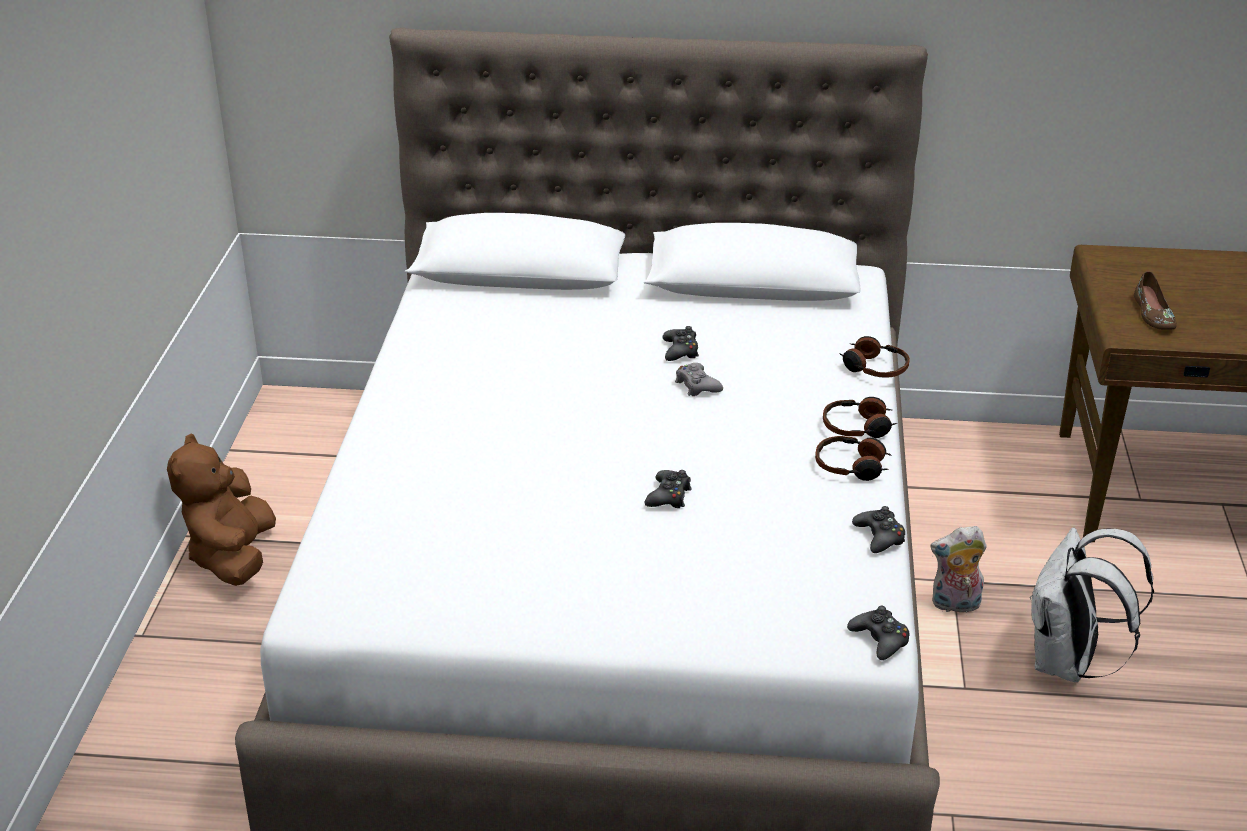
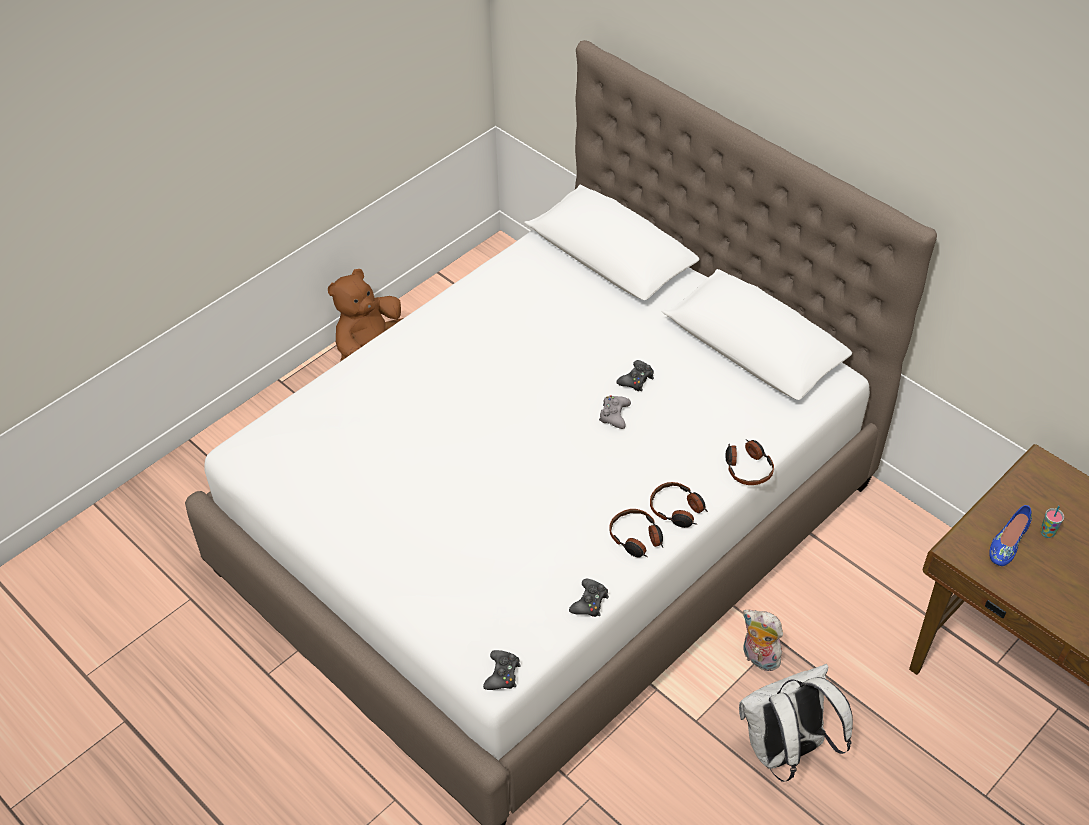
camera: 40 degrees right, 15 degrees up
black game controller [645,470,692,508] -> none
brown shoe [1134,271,1177,330] -> blue shoe [989,505,1032,566]
none -> cup [1040,506,1064,538]

